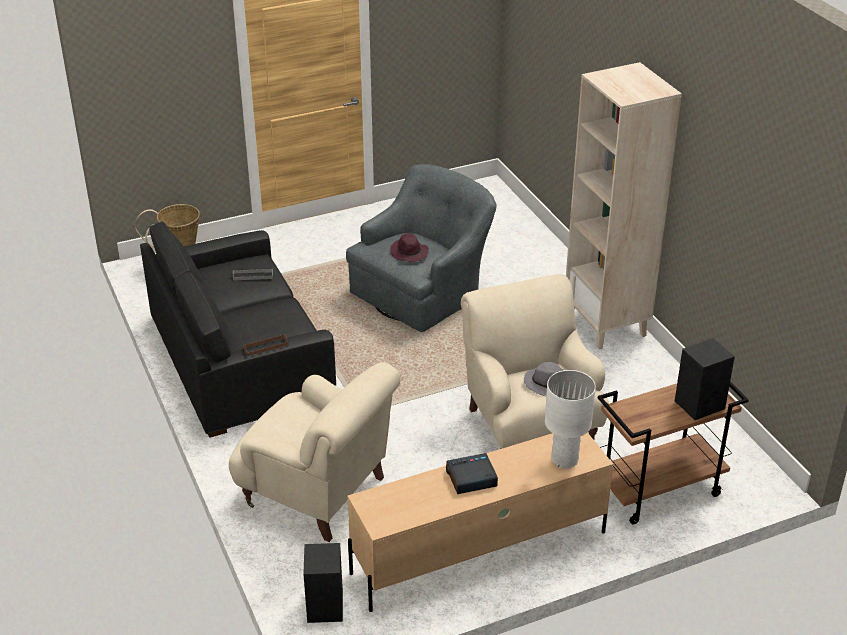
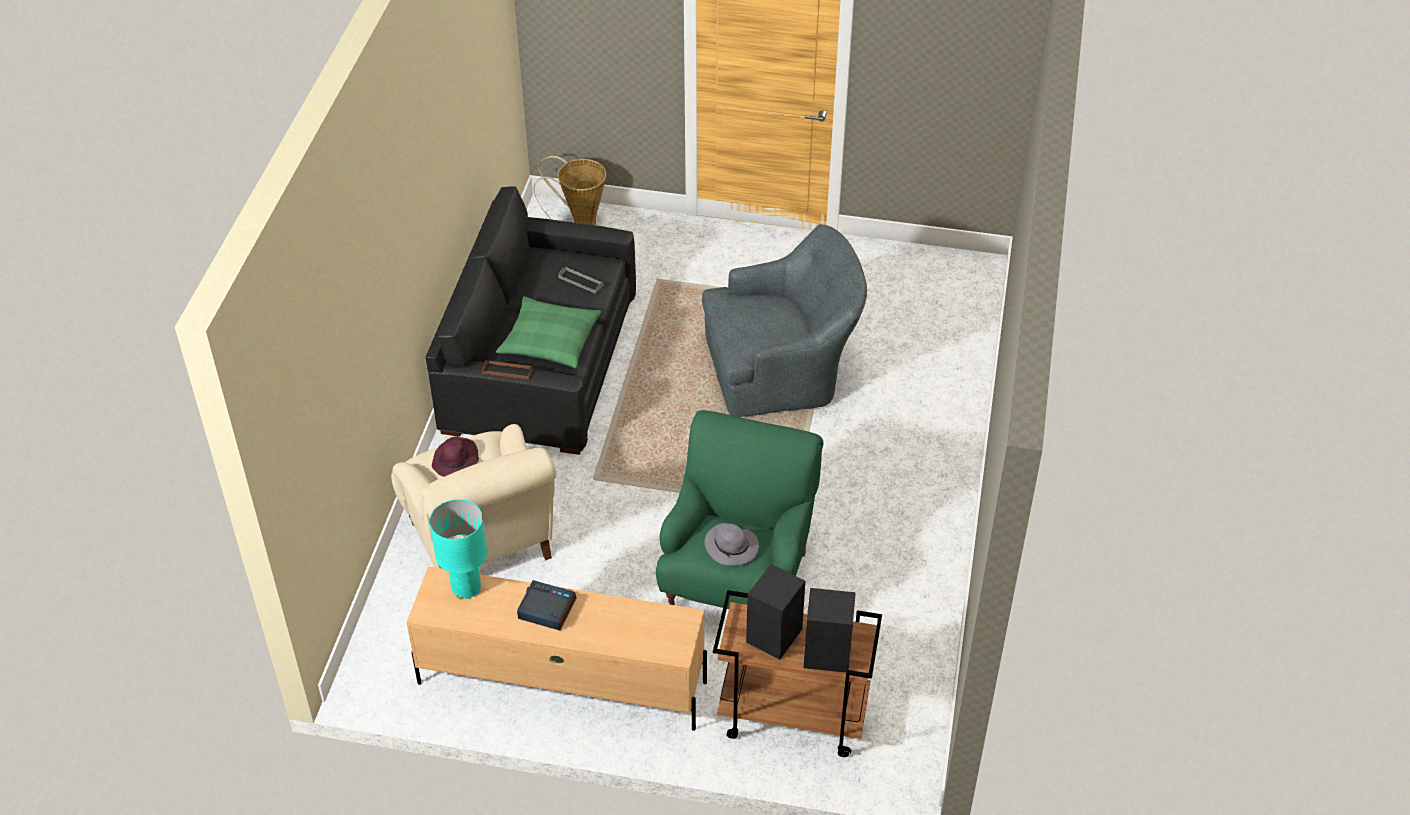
camera: 35 degrees right, 10 degrees up
black speaker [303,543,343,623] -> black speaker moved to [746,564,805,659]
purple hat [390,233,429,262] -> purple hat moved to [432,436,479,477]
beige armchair [461,274,609,449] -> green armchair [656,410,823,609]
white table lamp [545,370,596,469] -> none
beige bookcase [566,62,682,350] -> none
none -> turquoise table lamp [429,499,487,599]
none -> green pillow [496,296,602,368]

